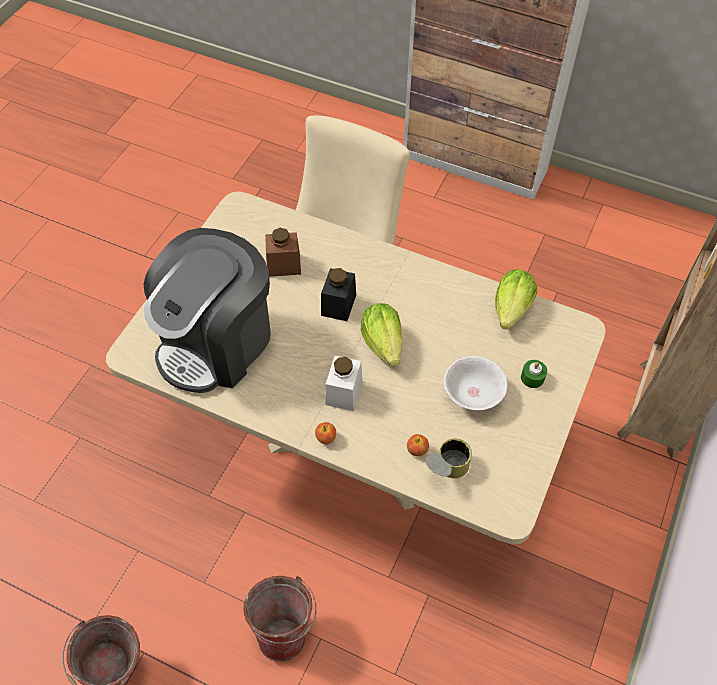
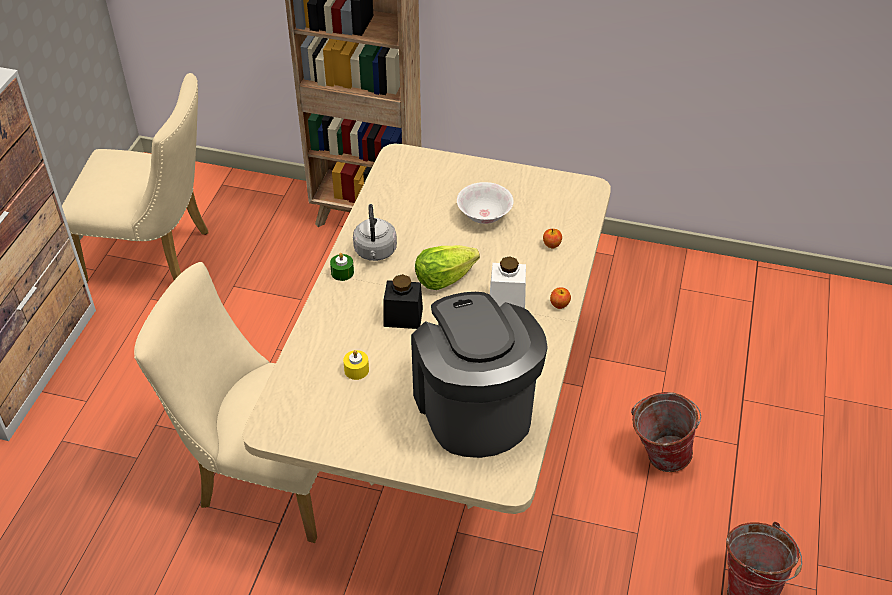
camera: 100 degrees left, 10 degrees down
coffee machine [144,228,271,393] -> coffee machine turned 135 degrees counterclockwise [411,292,548,458]
brown jar [265,228,301,277] -> yellow candle [343,350,369,380]
can [426,439,472,478] -> none
lettuce [495,269,537,330] -> none
green candle [521,360,547,388] -> green candle moved to [330,253,354,281]
none -> beige chair [62,73,209,283]
none -> grey kettle [353,204,397,261]

